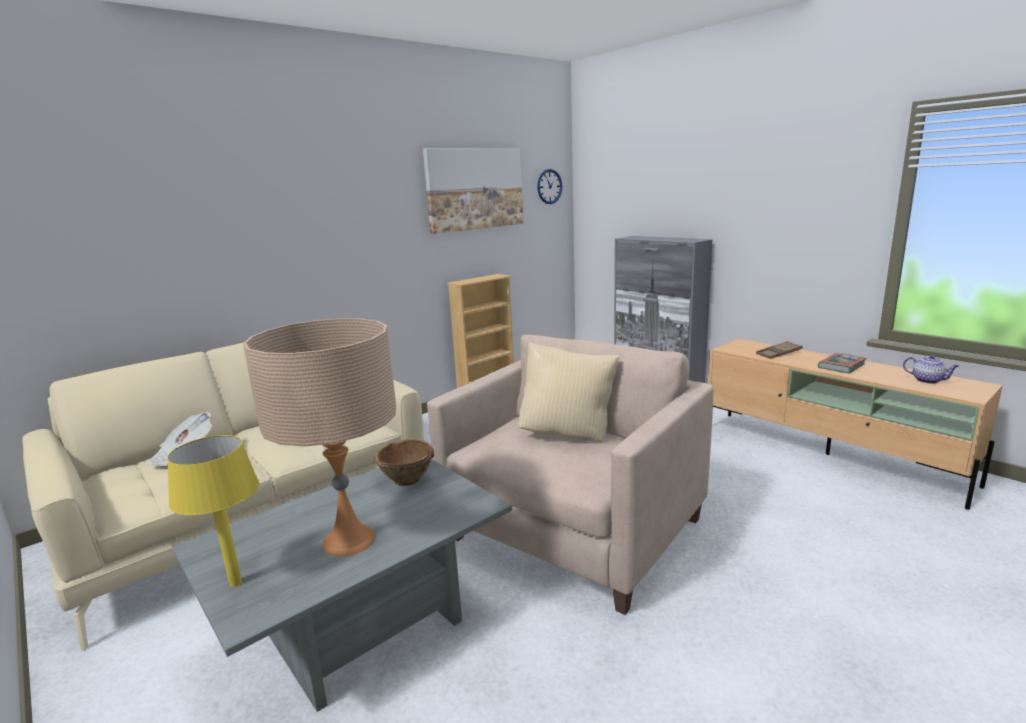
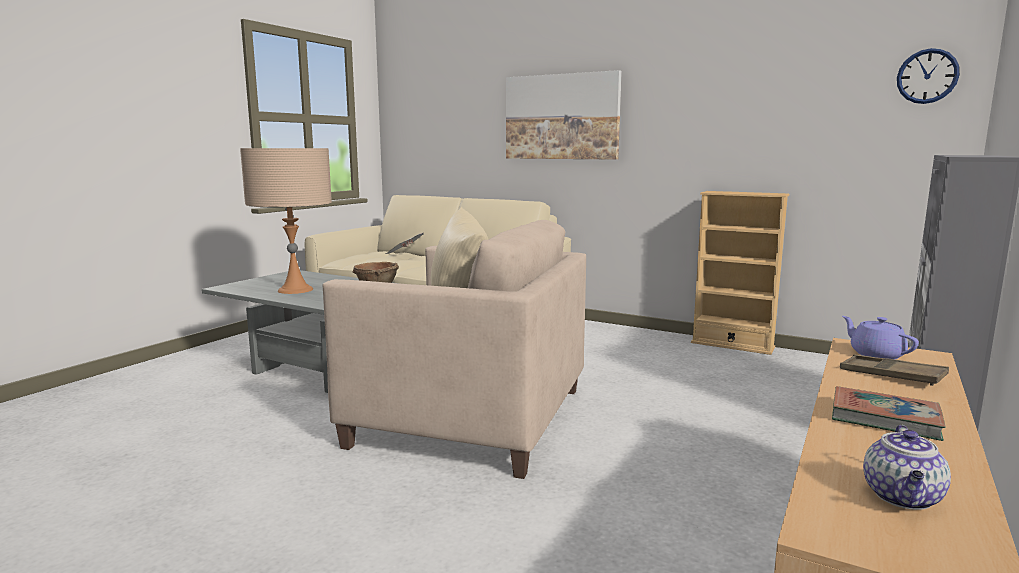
camera: 70 degrees right, 5 degrees down
yellow table lamp [167,435,259,587] -> none
picture [423,148,523,234] -> picture moved to [506,70,622,160]
none -> purple teapot [842,316,919,359]

